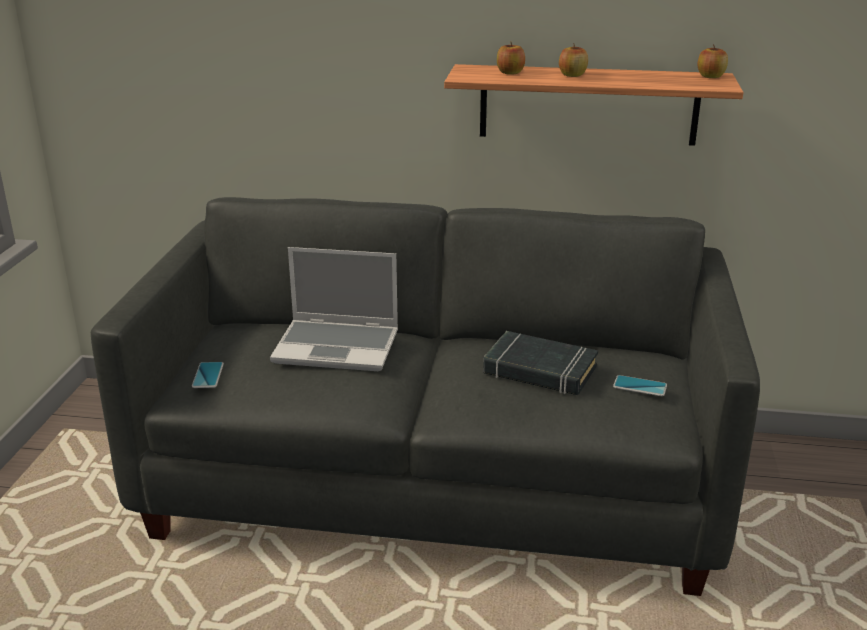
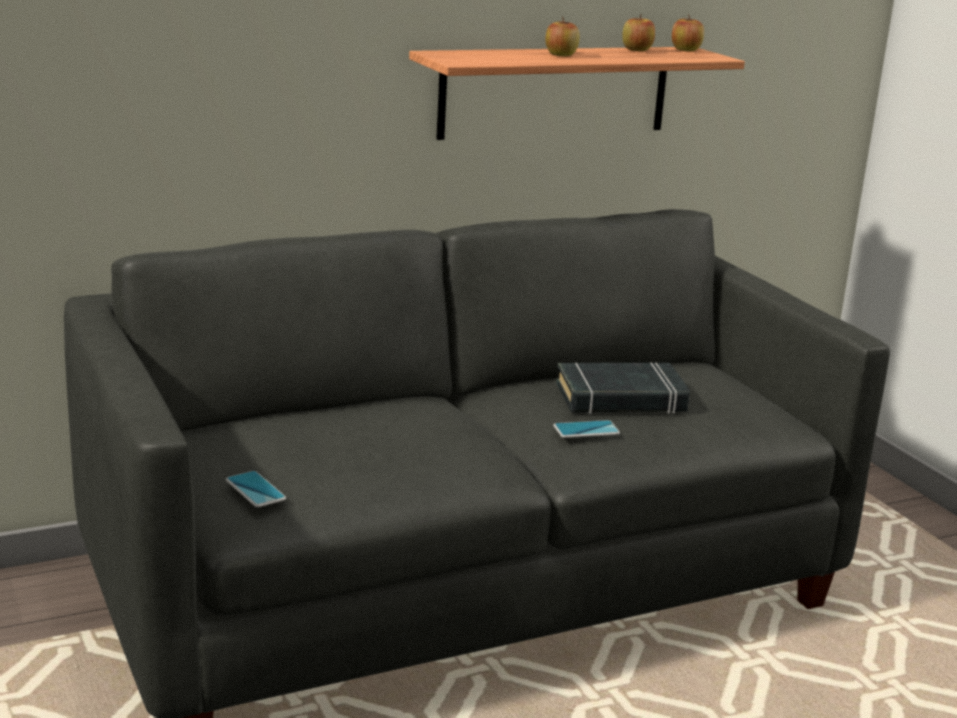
camera: 35 degrees left, 5 degrees down
laptop [270,247,398,371] -> none
apple [497,42,525,75] -> apple moved to [622,14,655,51]
phone [613,375,667,396] -> phone moved to [553,420,620,438]

